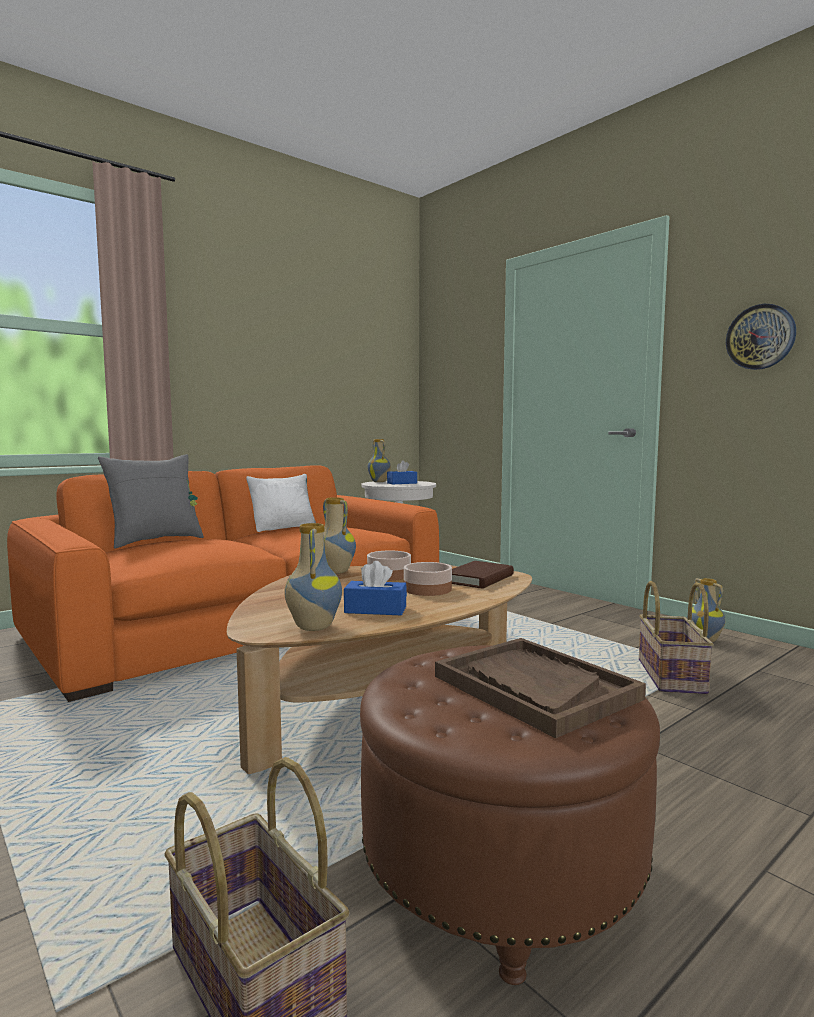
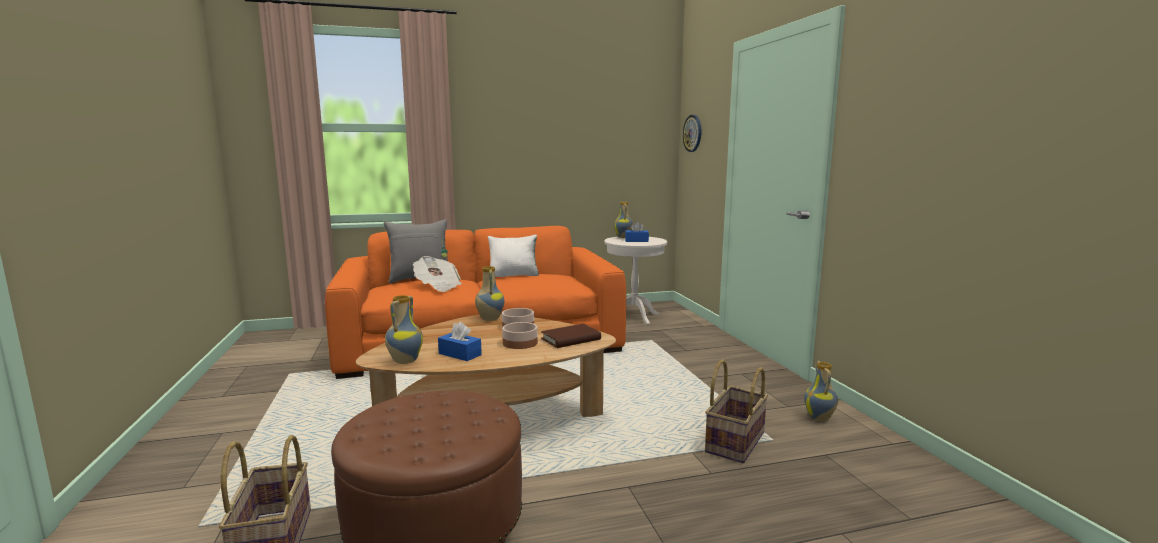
camera: 25 degrees right, 5 degrees up
brown tray [435,638,646,738] -> none
wall clock [726,304,796,370] -> wall clock moved to [683,115,701,152]
none -> newspaper [413,256,462,292]

